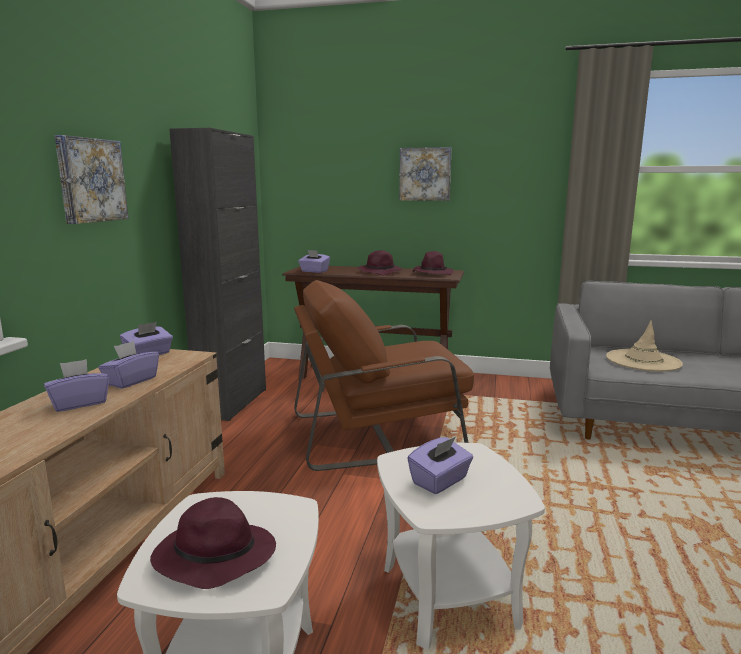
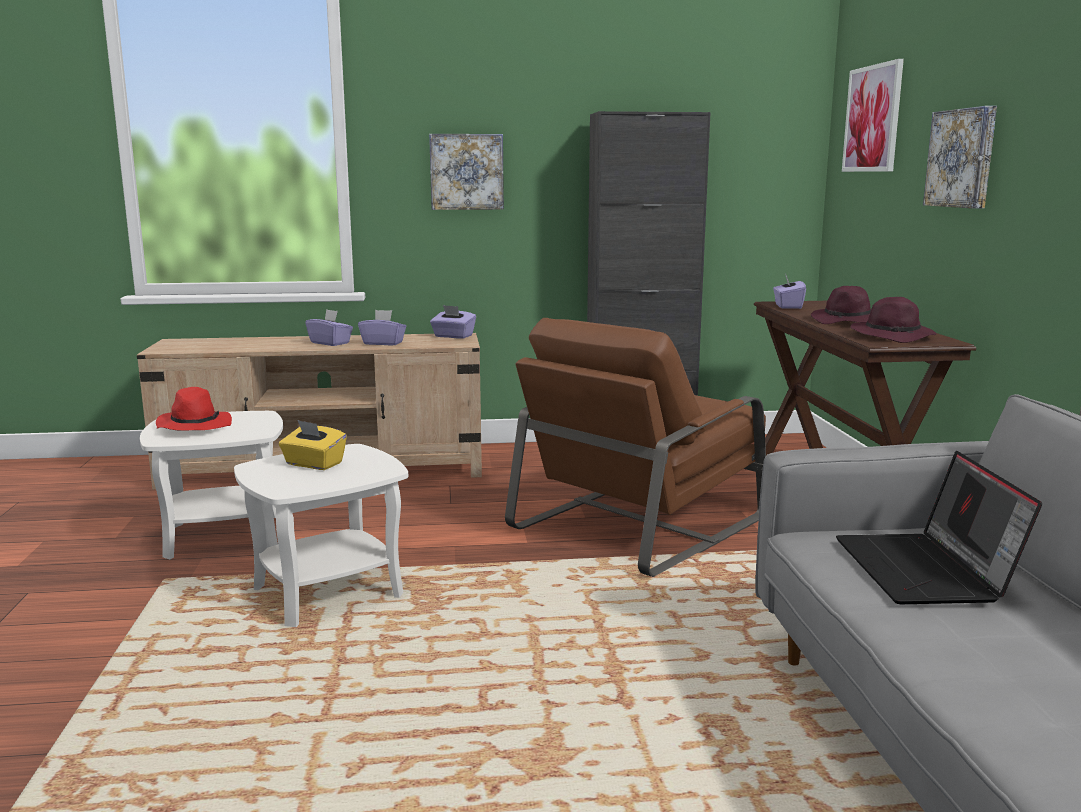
camera: 70 degrees right, 0 degrees up
purple hat [150,497,276,589] -> red hat [156,387,232,431]
brown armchair [294,280,474,471] -> brown armchair turned 105 degrees counterclockwise [505,318,766,577]
purple tissue box [407,437,473,494] -> yellow tissue box [279,420,347,470]
beige hat [606,320,683,371] -> laptop [836,451,1042,604]
none -> picture [842,59,904,172]

